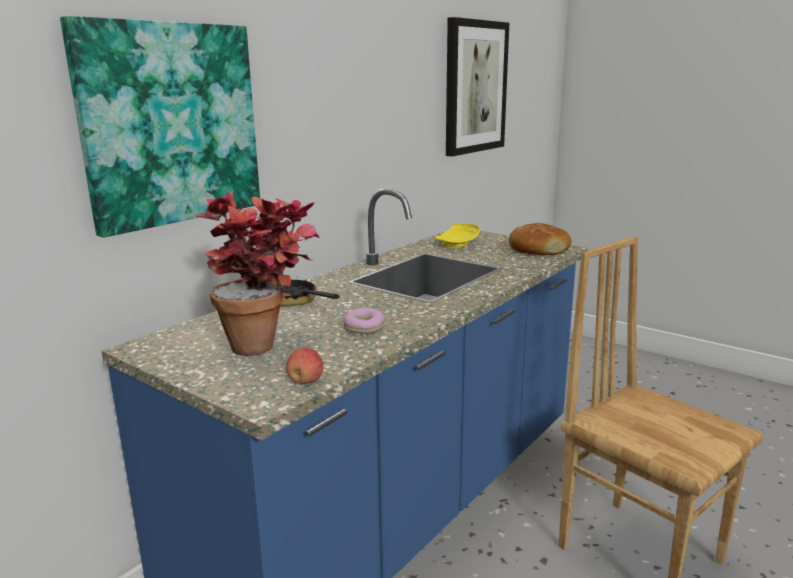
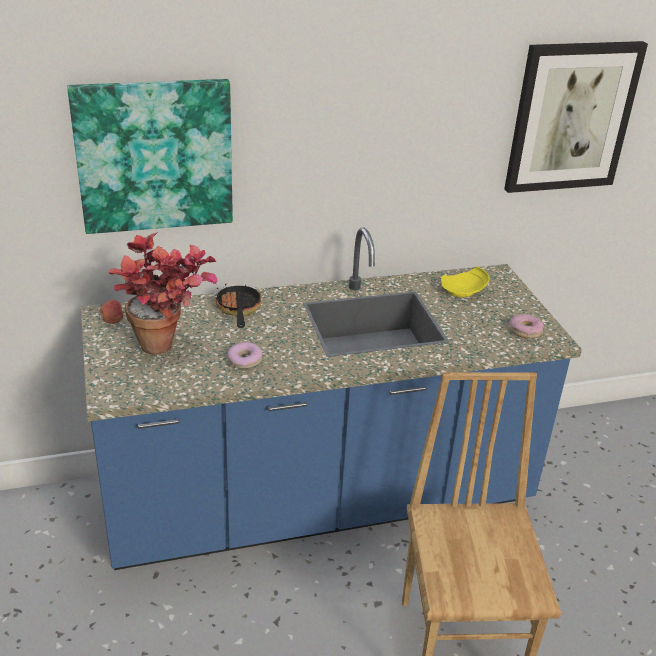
camera: 35 degrees right, 15 degrees up
apple [286,347,324,384] -> apple moved to [100,300,124,324]
bread [509,223,571,255] -> donut [509,314,544,339]

